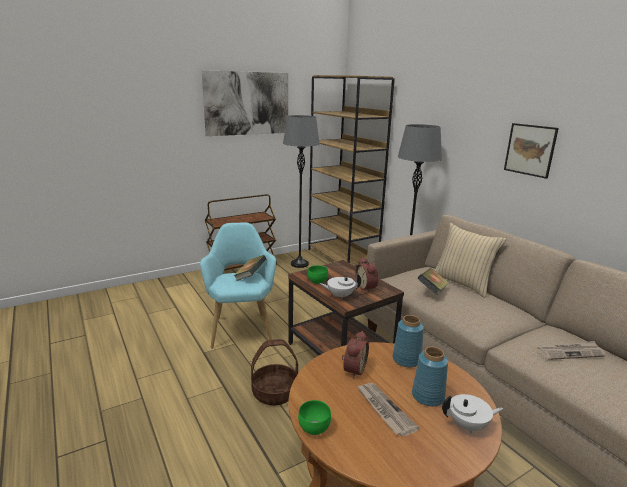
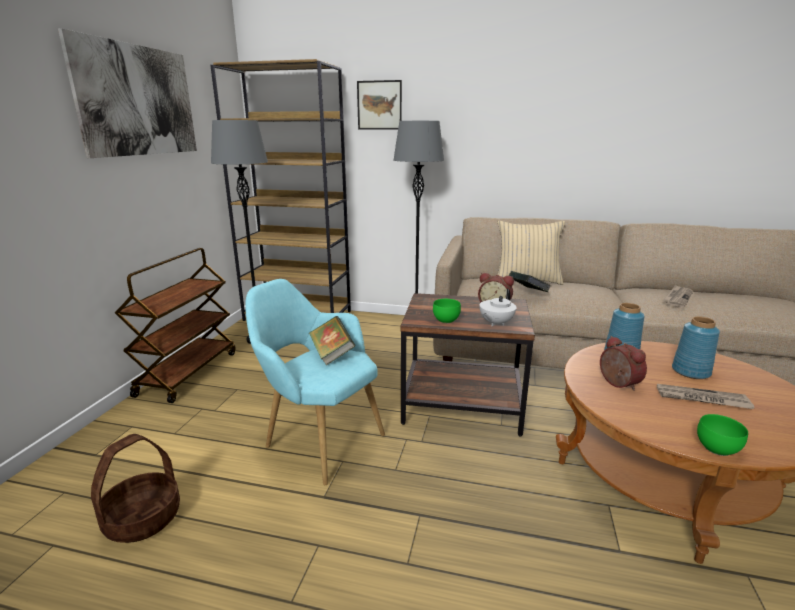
camera: 45 degrees left, 0 degrees up
basket [251,339,298,406] -> basket moved to [91,434,180,543]
white teapot [442,394,503,434] -> none
picture [504,123,559,179] -> picture moved to [357,80,402,130]

